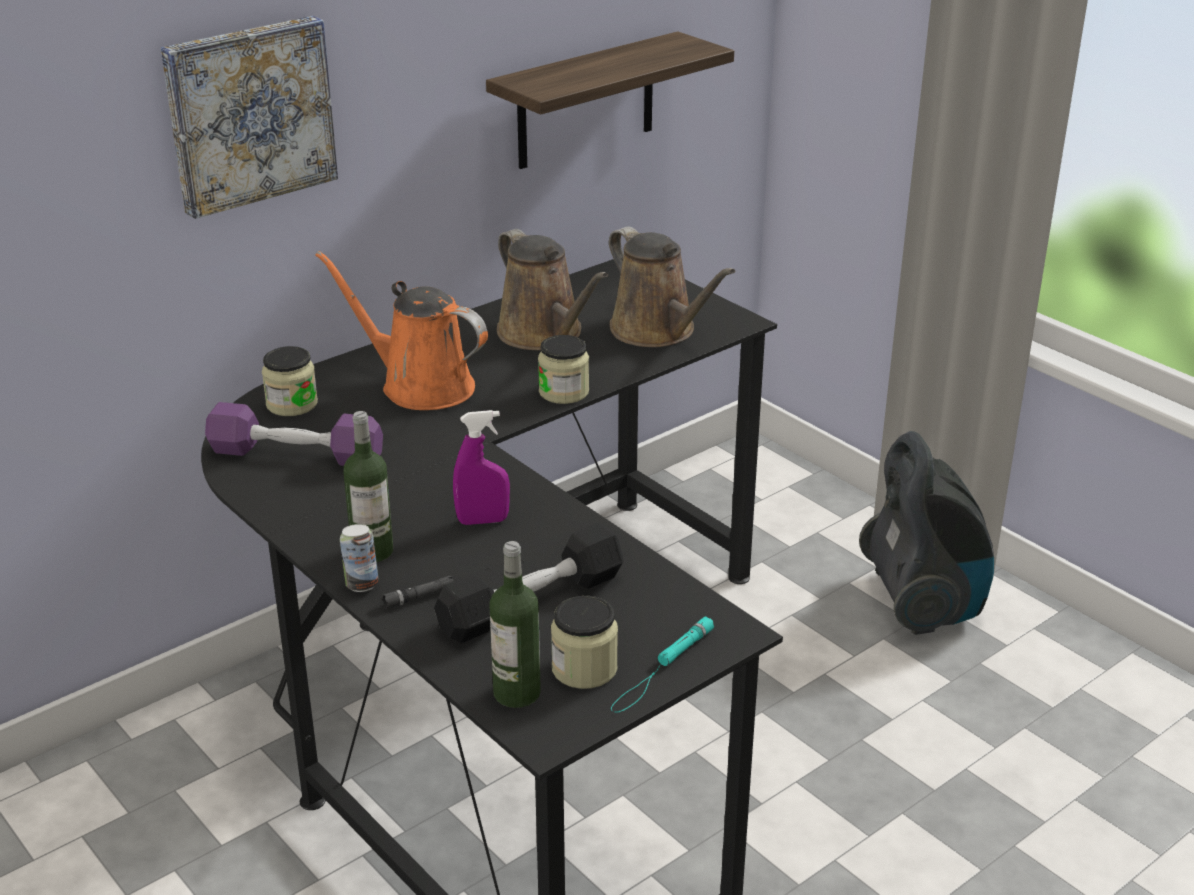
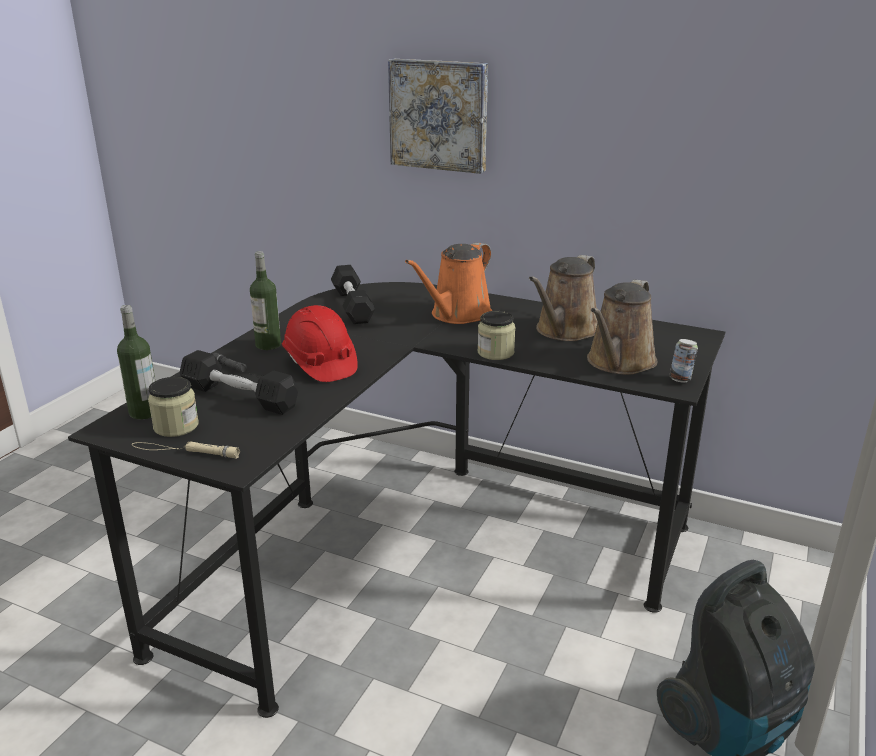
camera: 65 degrees right, 5 degrees down
purple dumbbell [205,402,383,466] -> black dumbbell [331,265,375,324]
jar [262,346,318,416] -> none
orange watering can [315,251,488,410] -> orange watering can turned 150 degrees counterclockwise [405,242,492,324]
can [340,524,379,592] -> can moved to [669,339,698,383]
purple spray bottle [453,410,510,525] -> red hard hat [282,305,358,382]
shelf [486,31,734,169] -> none
turquoise flashlight [611,616,714,713] -> beige flashlight [132,441,240,458]

